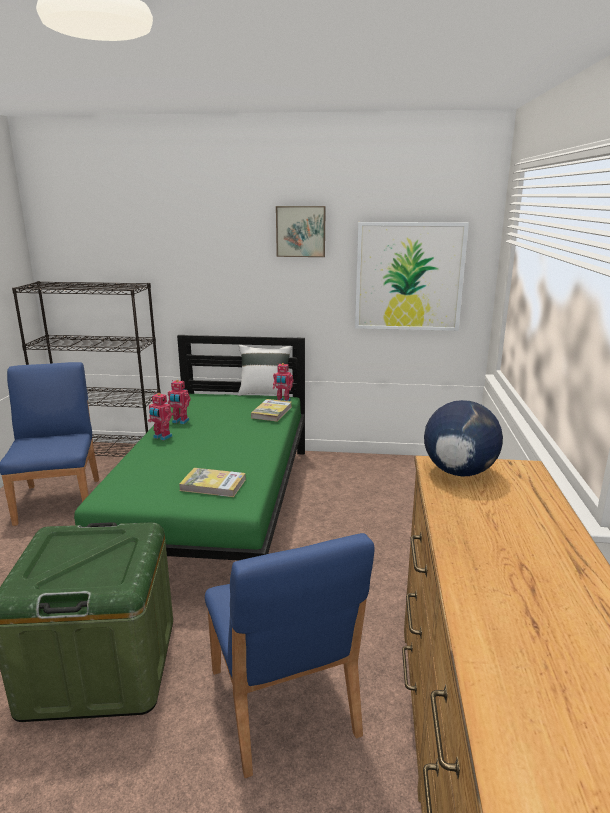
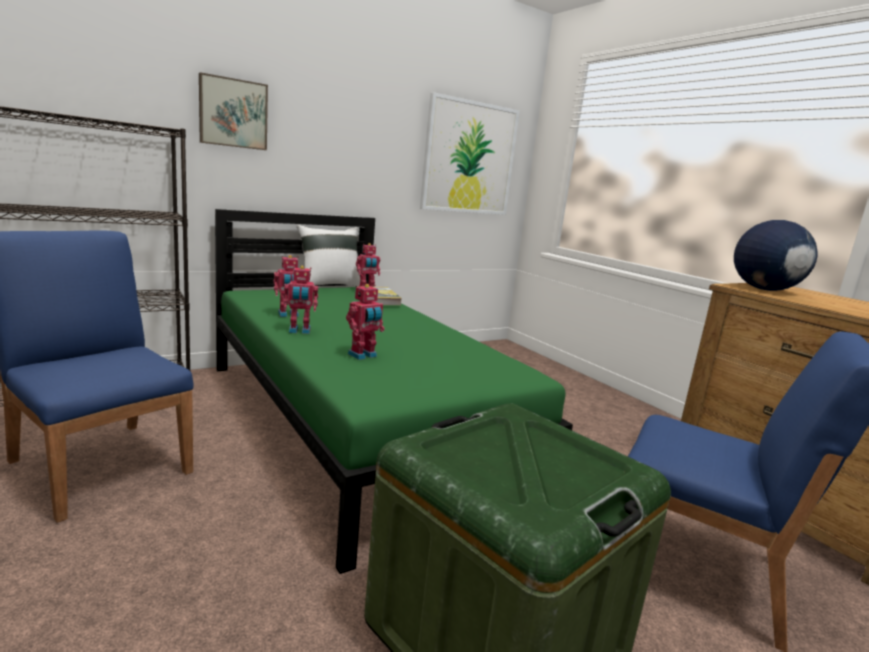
camera: 40 degrees left, 5 degrees down
book [179,468,246,497] -> none
picture [276,206,326,257] -> picture moved to [199,72,268,150]
none -> toy robot [346,284,385,360]

